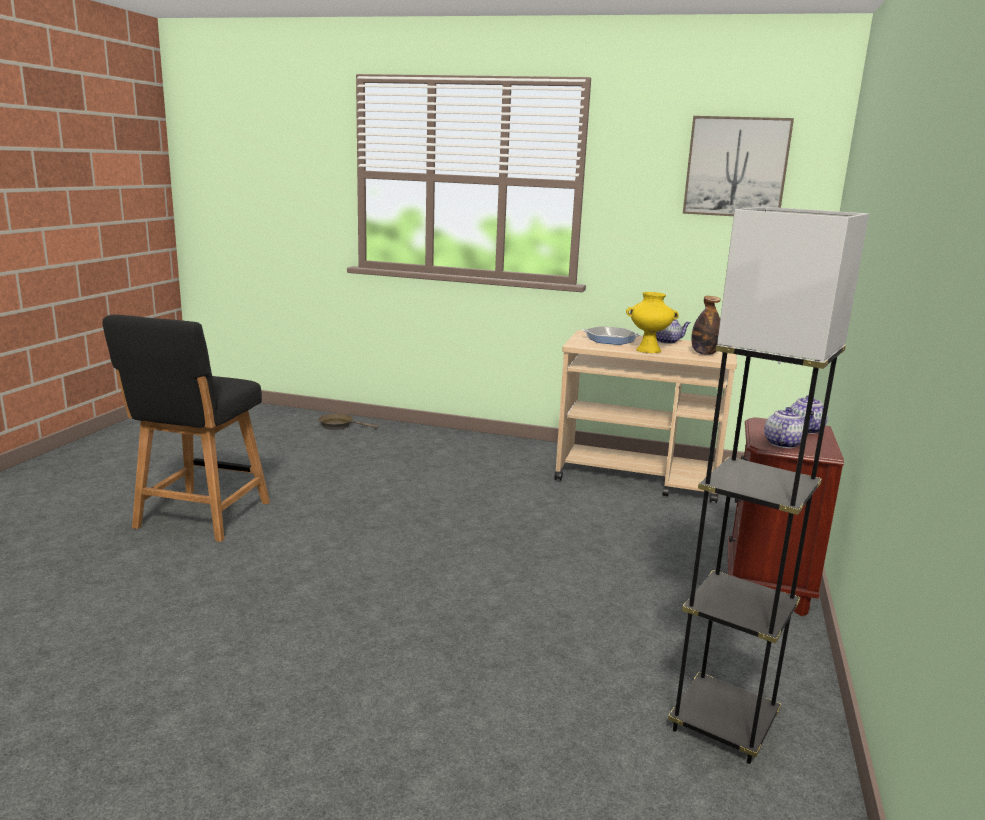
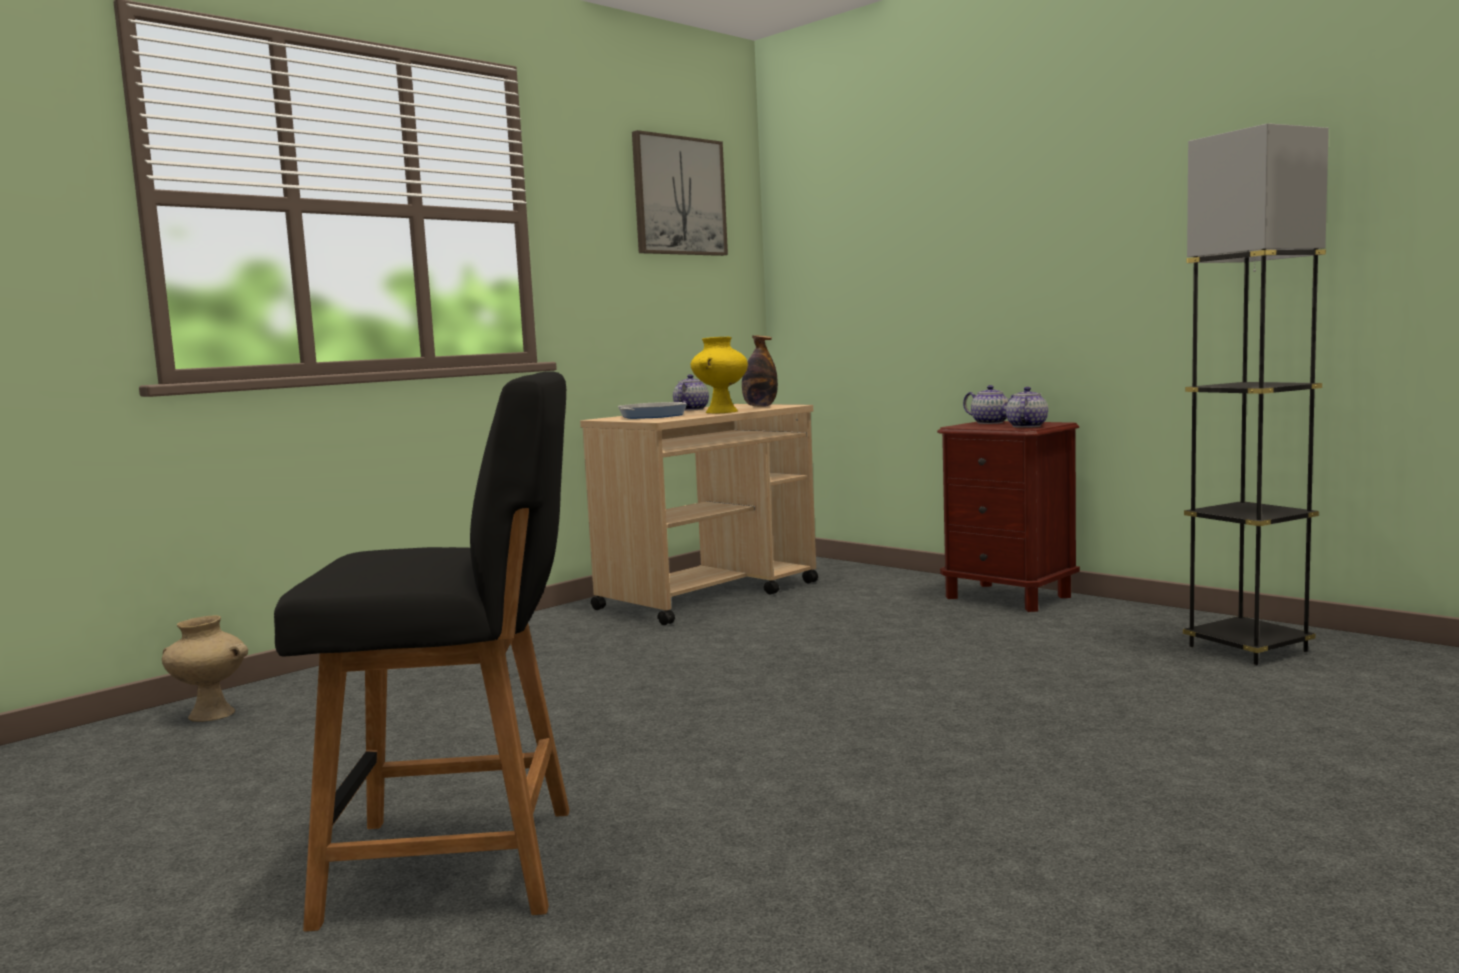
camera: 60 degrees left, 10 degrees down
black chair [103,315,270,542] -> black chair turned 45 degrees counterclockwise [274,371,569,932]
brown frying pan [318,413,378,430] -> beige vase [162,615,248,722]
teapot [764,407,804,448] -> teapot turned 60 degrees clockwise [1006,387,1048,428]

